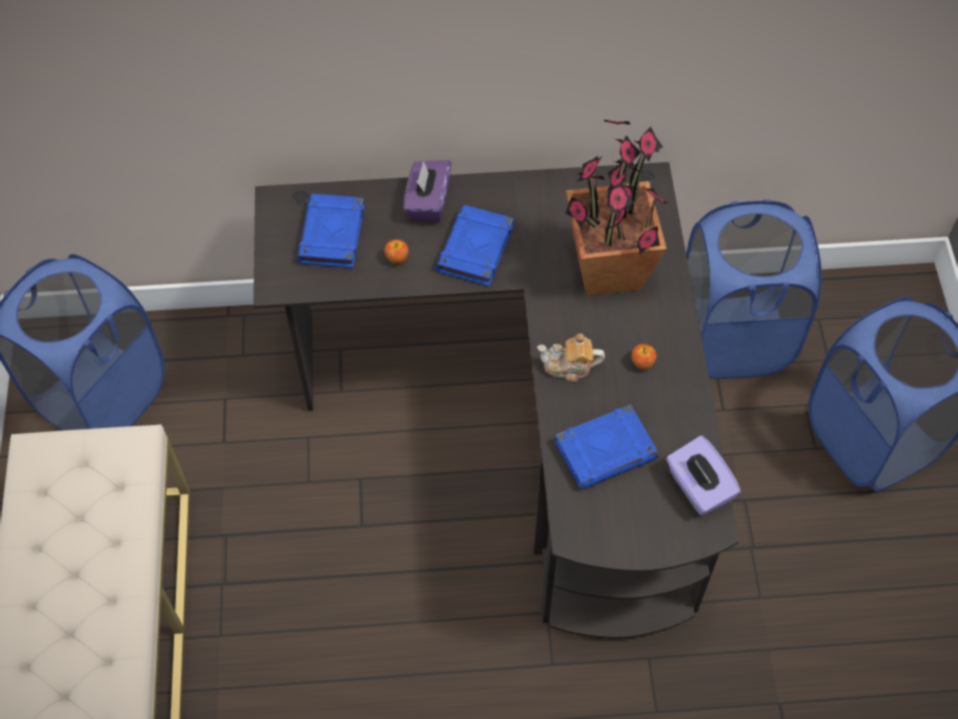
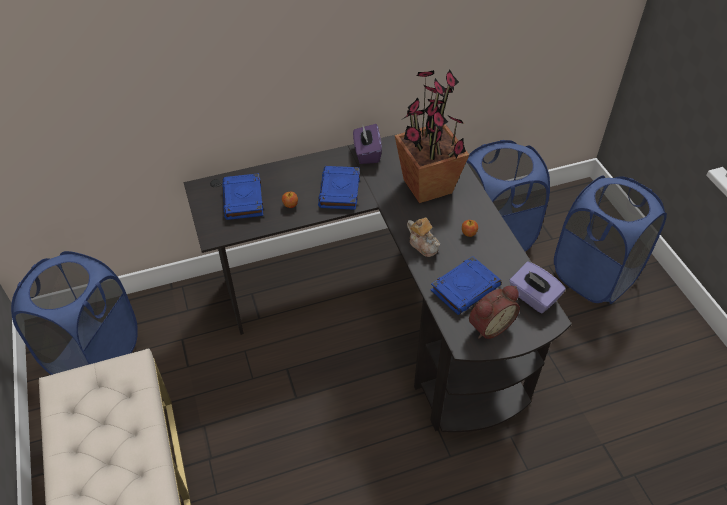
camera: 15 degrees left, 10 degrees down
purple tissue box [404,160,451,223] -> purple tissue box moved to [353,124,382,164]
teapot [537,334,605,382] -> teapot turned 120 degrees counterclockwise [407,217,440,257]
none -> alarm clock [469,286,520,339]

